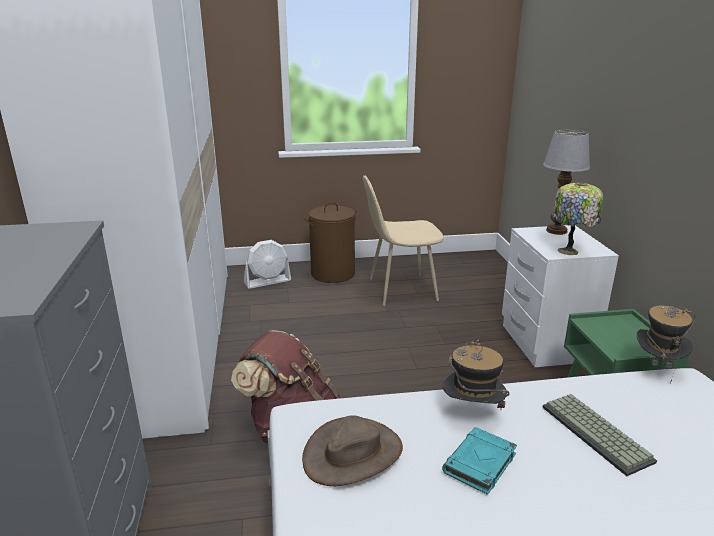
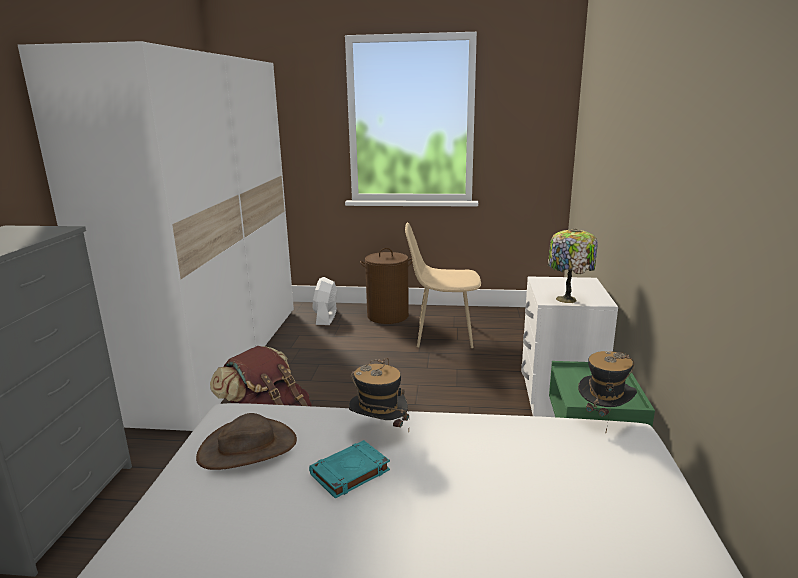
camera: 15 degrees right, 5 degrees down
white fan [244,240,291,289] -> white fan turned 105 degrees clockwise [312,277,338,325]
keyboard [542,394,657,476] -> none
table lamp [543,129,590,235] -> none

